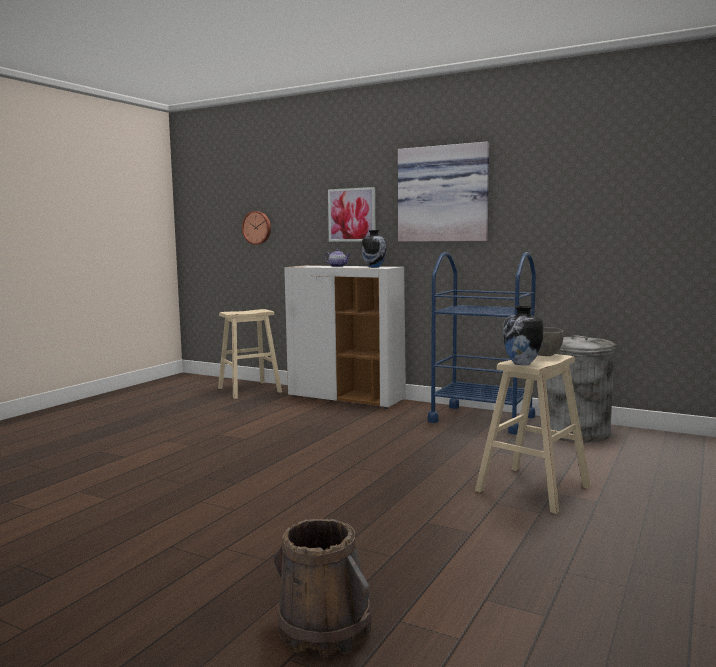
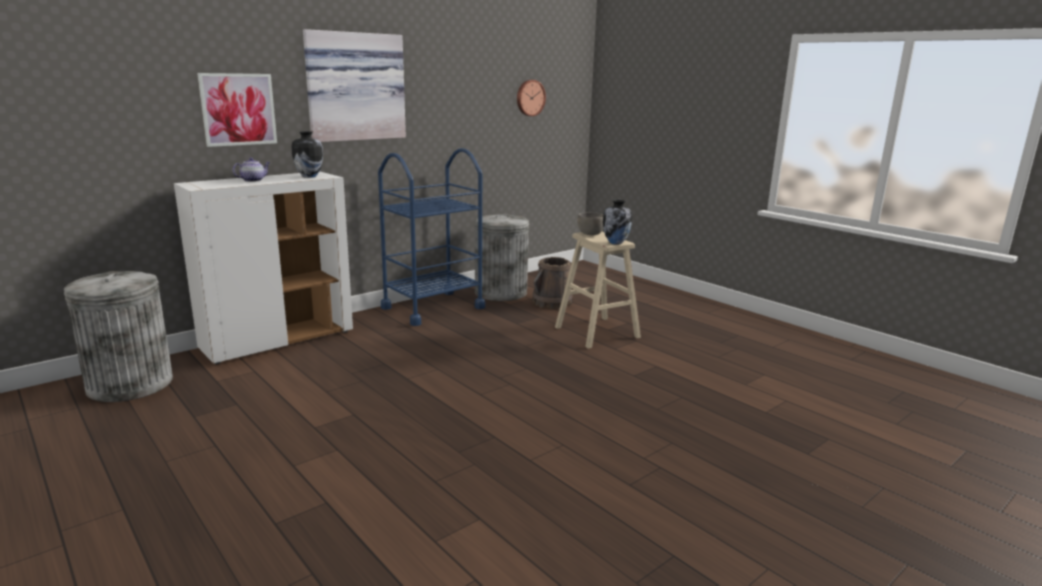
camera: 70 degrees left, 10 degrees up
beige stool [218,309,282,399] -> grey trash can [64,271,173,402]
wall clock [242,211,271,245] -> wall clock moved to [517,80,546,116]
brown bucket [274,519,372,658] -> brown bucket moved to [532,257,573,309]

